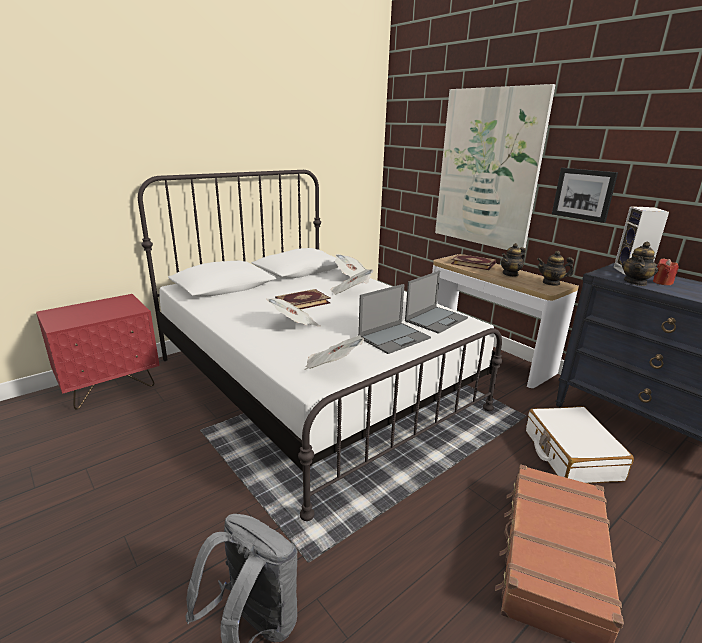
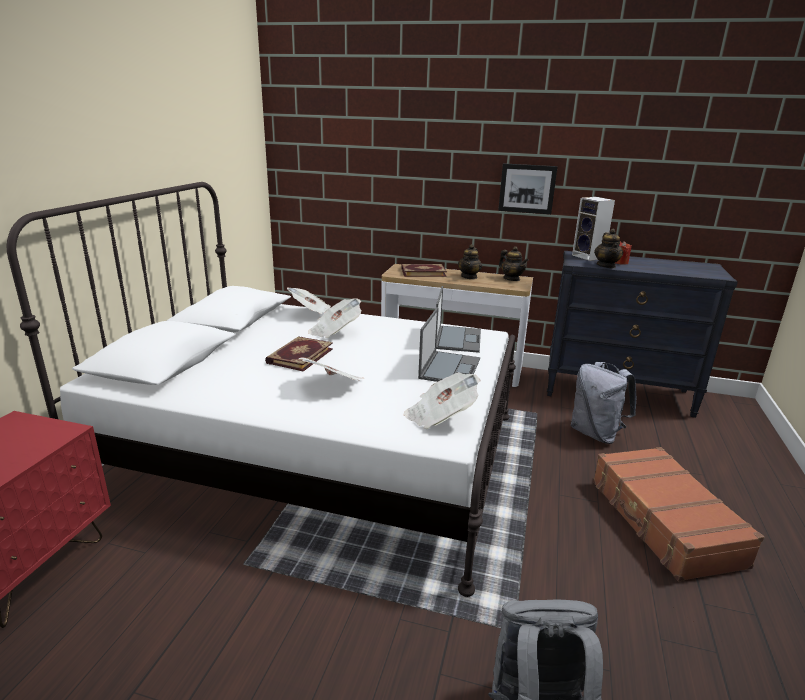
camera: 35 degrees left, 0 degrees up
picture [435,84,556,250] -> none
white suitcase [526,407,634,483] -> grey backpack [571,362,636,444]
teapot [537,251,574,286] -> teapot turned 105 degrees counterclockwise [499,246,529,281]

